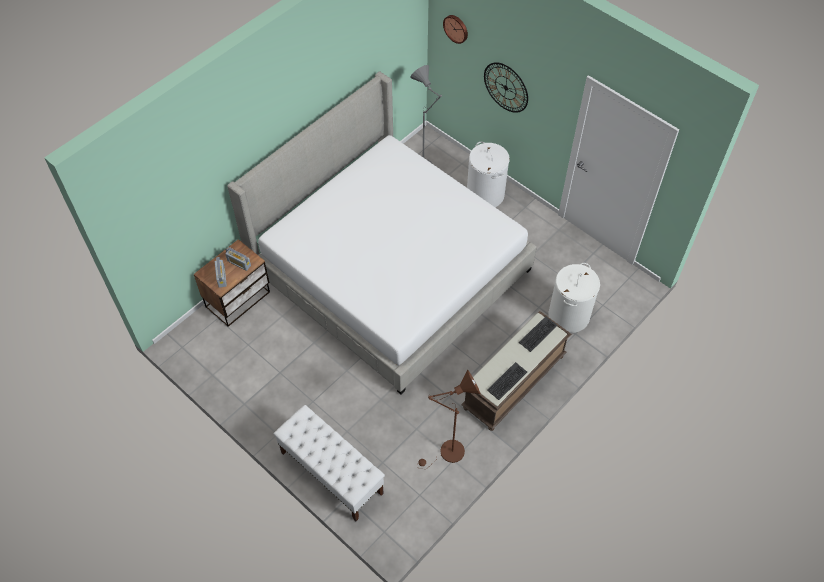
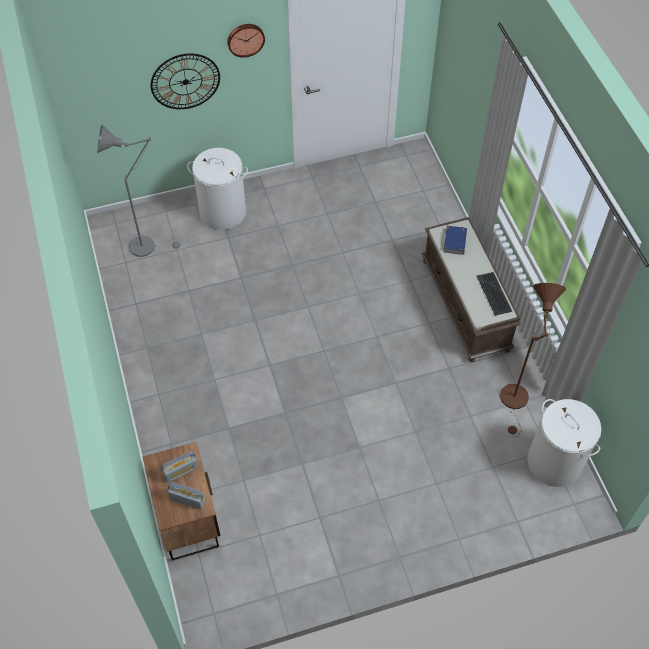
camera: 60 degrees left, 0 degrees up
bed [227,72,537,394] -> none
white bench [274,405,385,521] -> none
wall clock [443,15,468,44] -> wall clock moved to [227,24,265,58]
keyboard [519,316,558,352] -> blue book [443,226,467,255]
white laundry basket [548,263,600,333] -> white laundry basket moved to [527,399,601,487]

